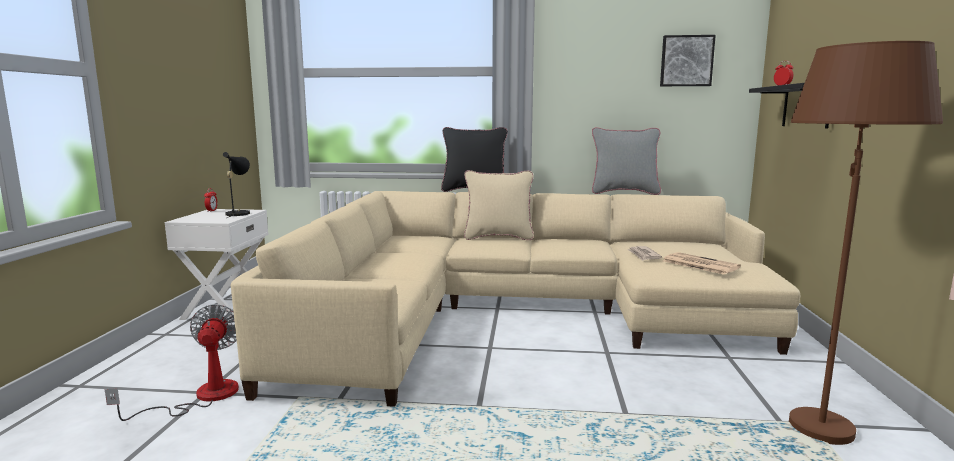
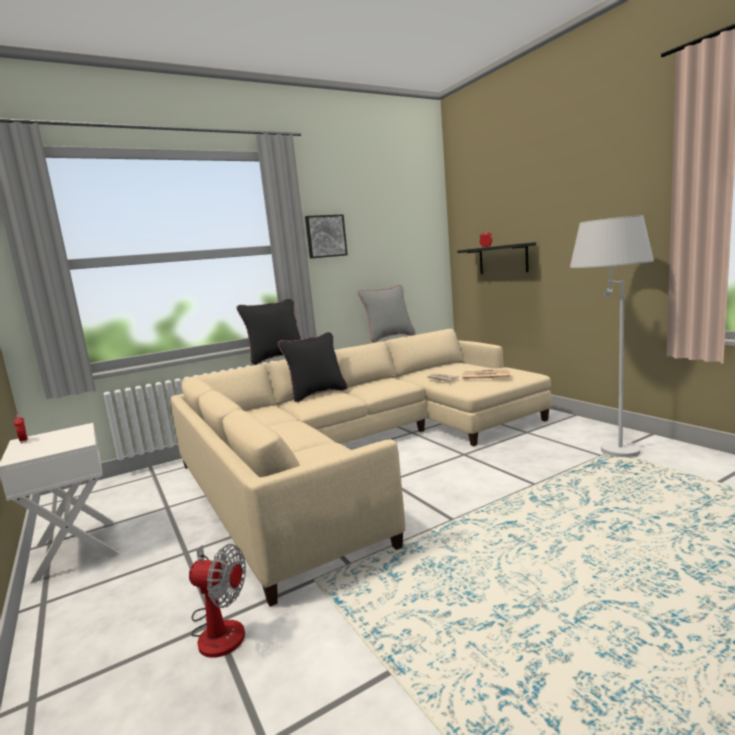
camera: 35 degrees left, 0 degrees up
fan [105,304,239,421] -> fan turned 150 degrees clockwise [189,544,246,658]
black table lamp [223,152,250,218] -> none
beige pillow [464,170,534,240] -> black pillow [278,332,348,402]
picture [660,35,716,86] -> picture moved to [305,214,348,258]
brown floor lamp [789,41,943,445] -> white floor lamp [570,215,654,457]

